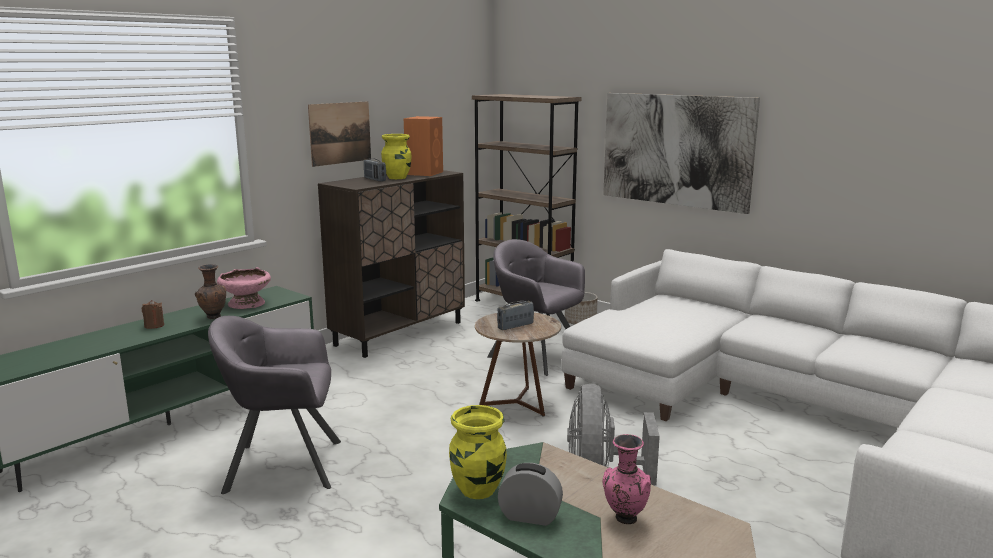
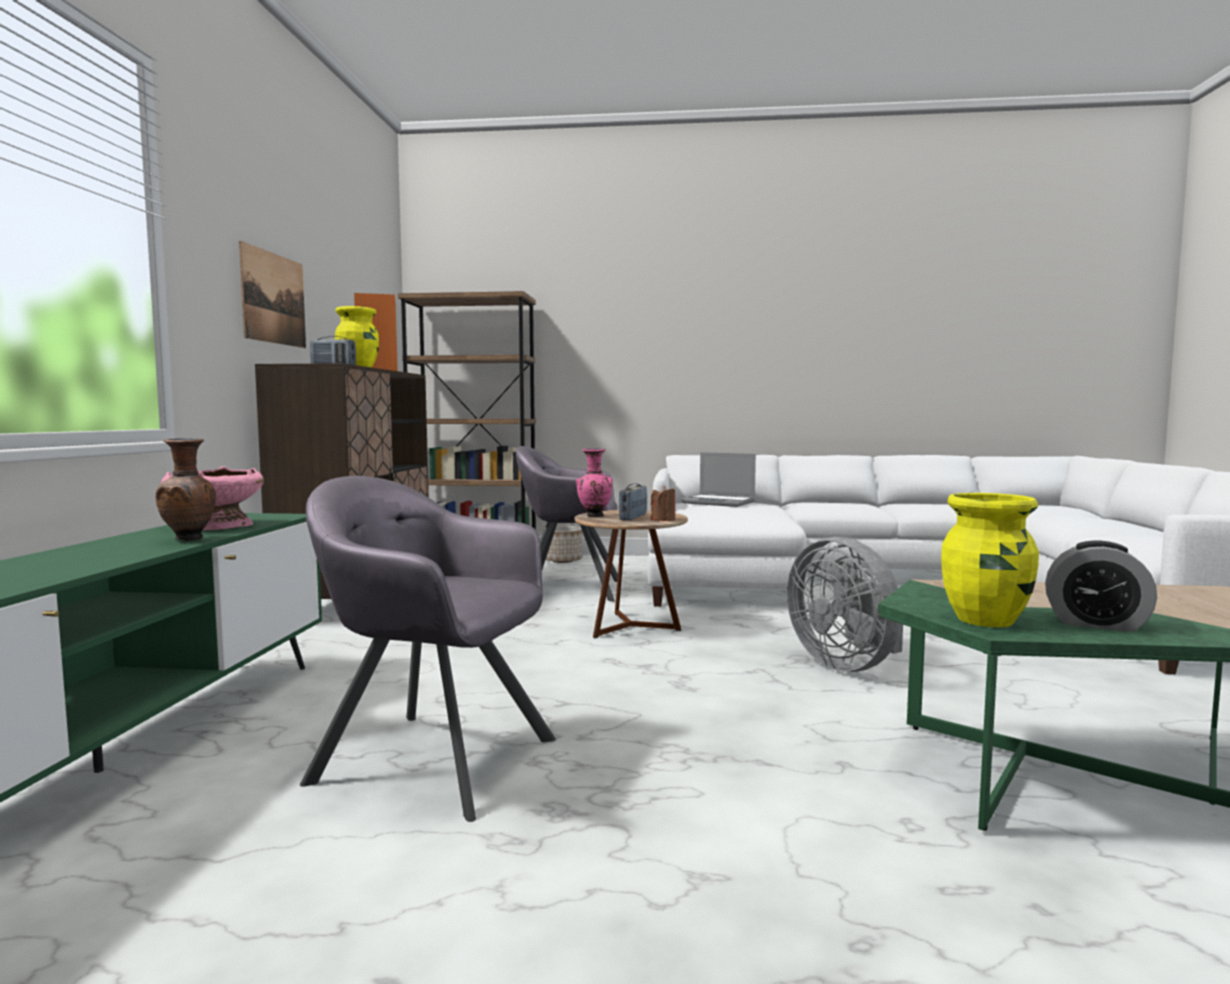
camera: 35 degrees left, 10 degrees down
brown candle [142,300,164,329] -> brown candle moved to [651,485,675,521]
grey armchair [208,316,341,494] -> grey armchair turned 60 degrees clockwise [300,476,556,822]
alarm clock [498,463,563,526] -> alarm clock turned 135 degrees counterclockwise [1045,541,1157,632]
picture [603,93,760,214] -> none
pink vase [603,434,651,524] -> pink vase moved to [576,448,613,517]
none -> laptop [682,452,756,507]

